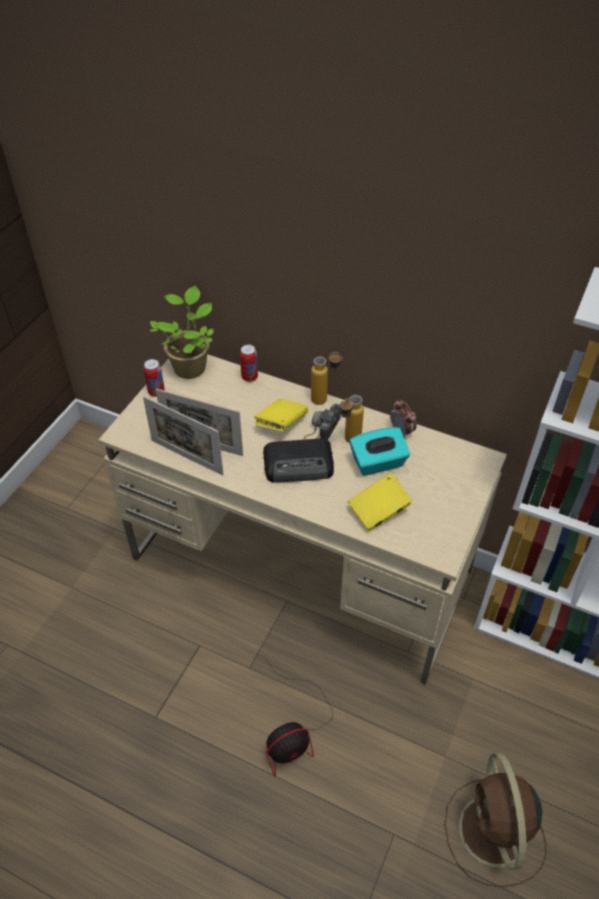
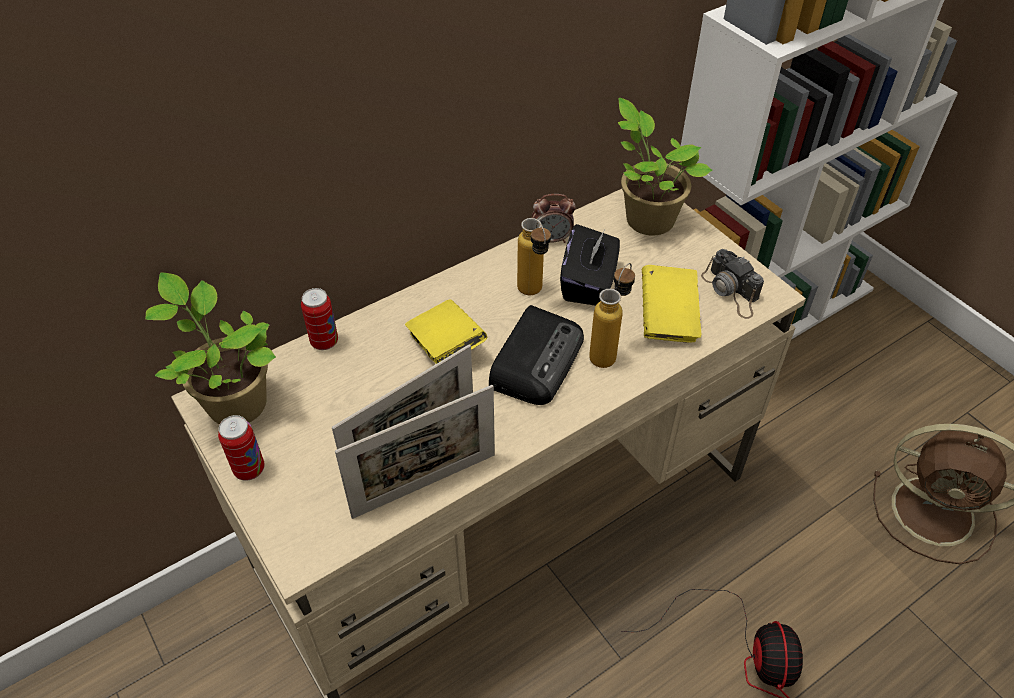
camera: 60 degrees left, 0 degrees up
camera [304,404,341,440] -> camera moved to [701,249,764,319]
bottle [311,352,343,405] -> bottle moved to [589,263,635,368]
turquoise tissue box [350,427,410,476] -> black tissue box [560,224,620,306]
none -> potted plant [618,98,713,236]

